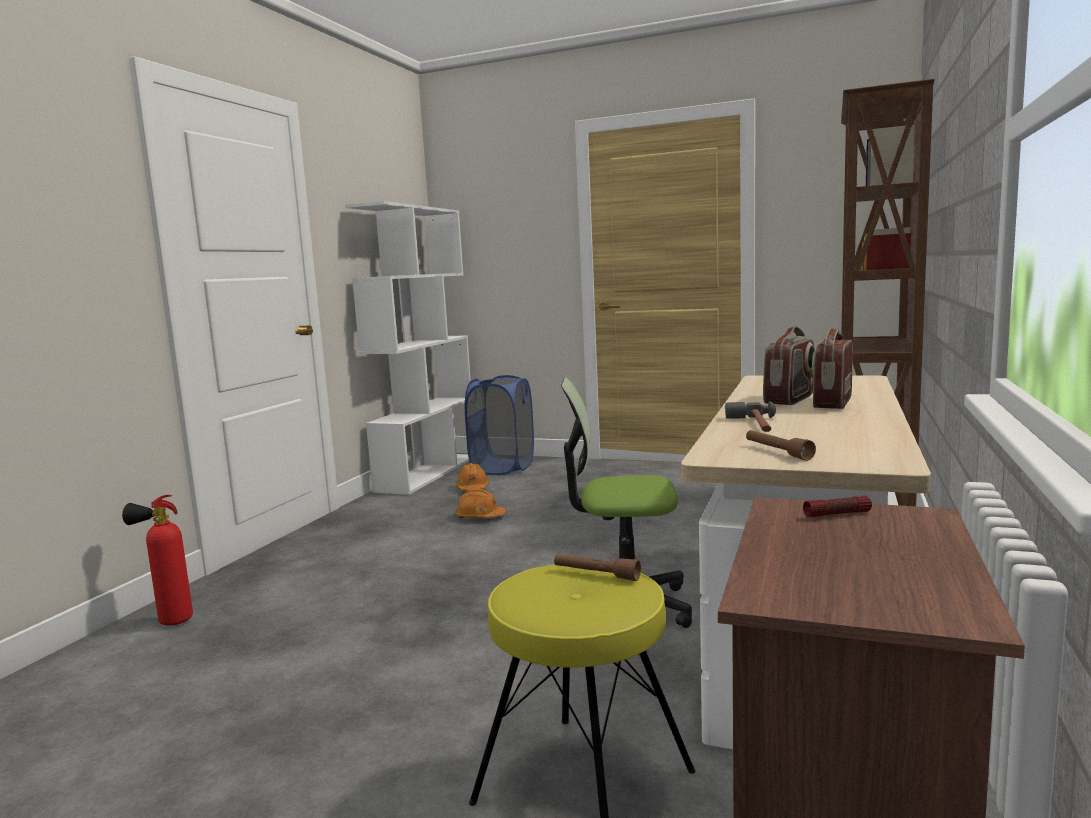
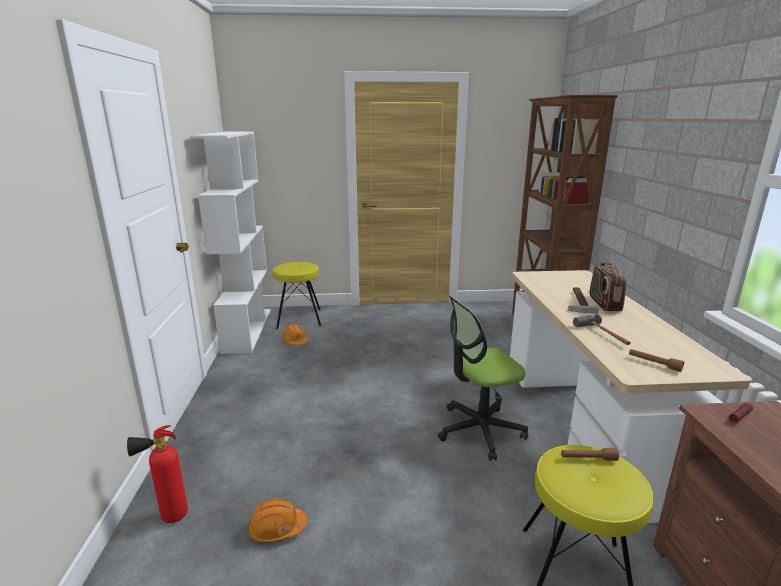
camera: 25 degrees left, 10 degrees up
orange hard hat [455,489,506,518] -> orange hard hat moved to [248,499,307,543]
blue laundry basket [465,375,534,475] -> yellow stool [273,262,321,329]
radio [763,326,815,405] -> hammer [568,287,599,314]

